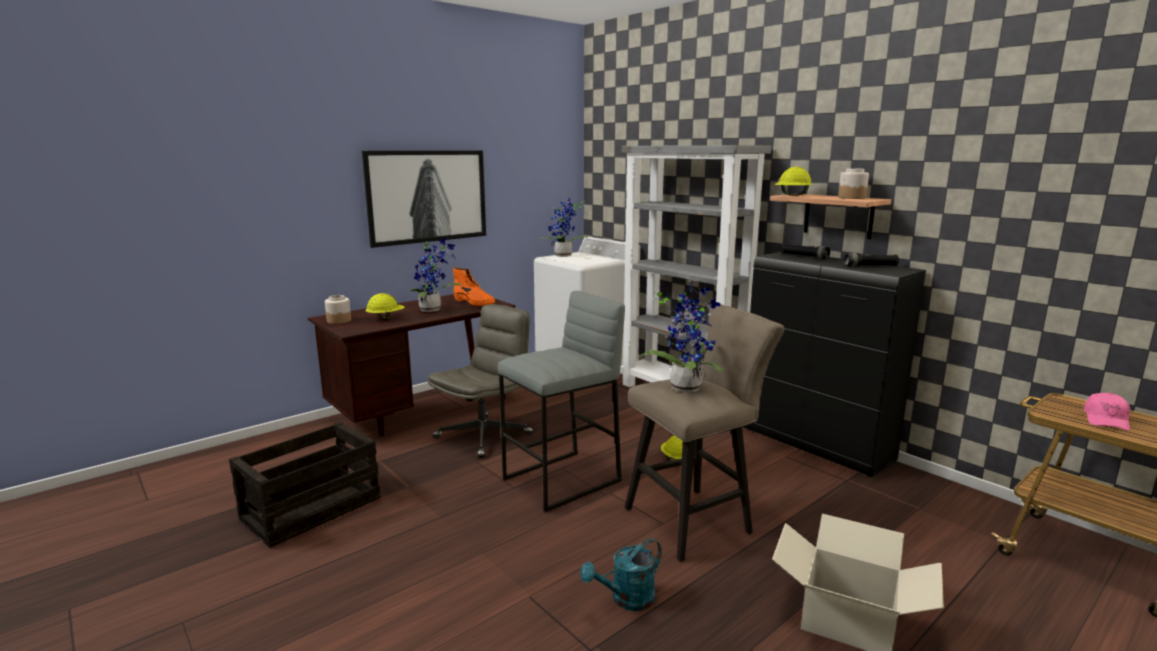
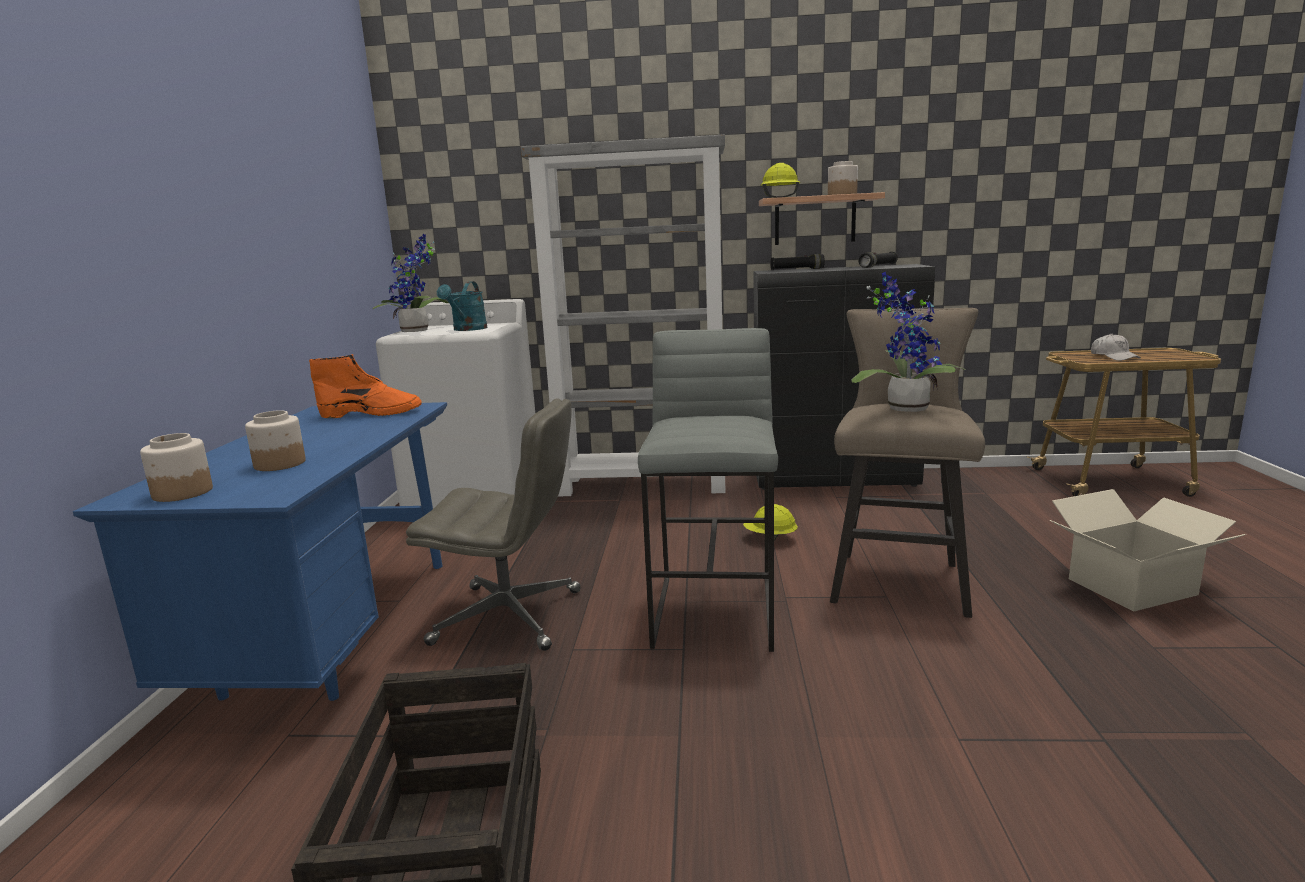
camera: 45 degrees left, 0 degrees up
brown desk [308,294,516,436] -> blue desk [73,402,447,701]
picture [362,150,486,248] -> none
yellow hard hat [365,293,404,320] -> jar [245,410,306,471]
potted plant [407,238,462,312] -> none
grey office chair [428,304,533,458] -> grey office chair turned 105 degrees clockwise [406,398,581,651]
turquoise watering can [580,539,662,611] -> turquoise watering can moved to [437,281,487,331]
pink cap [1083,393,1130,431] -> white cap [1091,334,1141,361]

